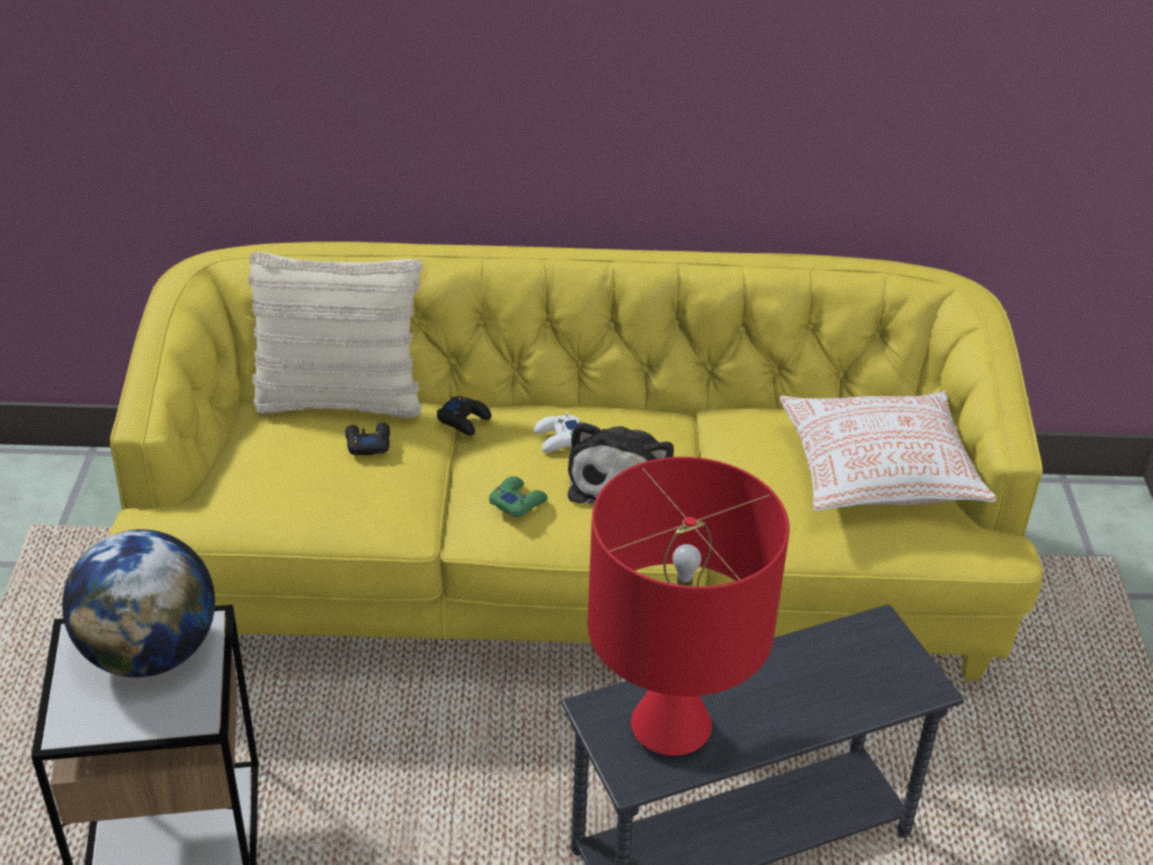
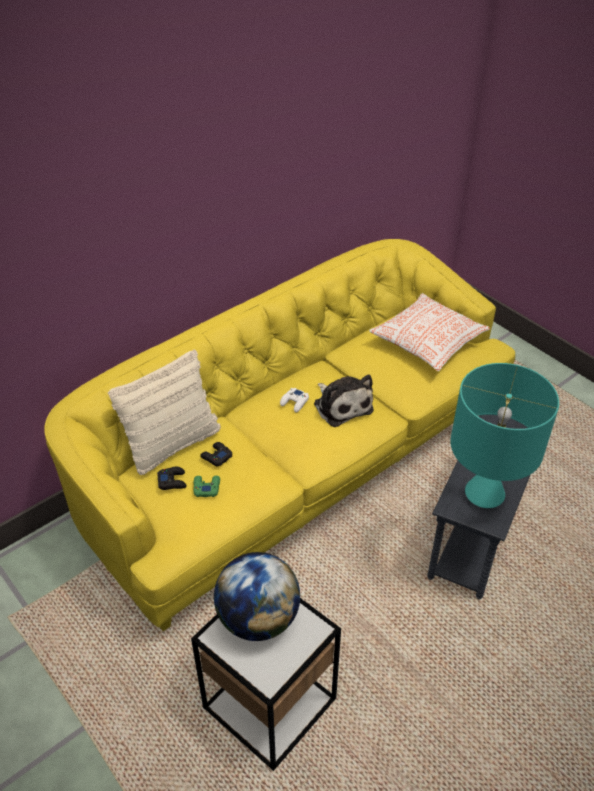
camera: 40 degrees left, 5 degrees up
black game controller [437,396,491,436] -> black game controller moved to [157,467,187,490]
green game controller [489,476,548,517] -> green game controller moved to [193,476,220,497]
red table lamp [588,457,790,756] -> turquoise table lamp [450,363,559,508]

